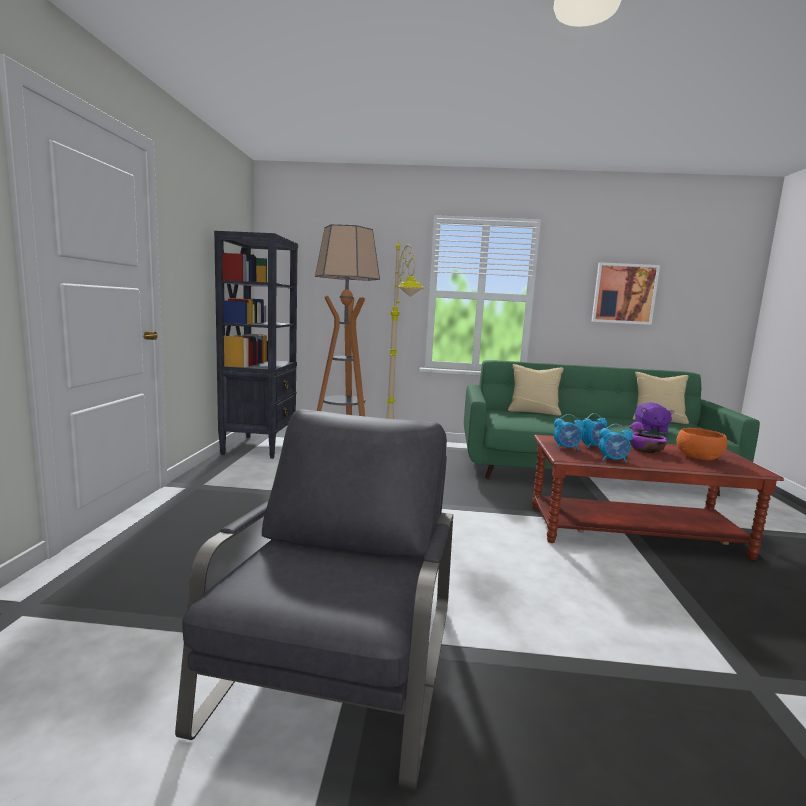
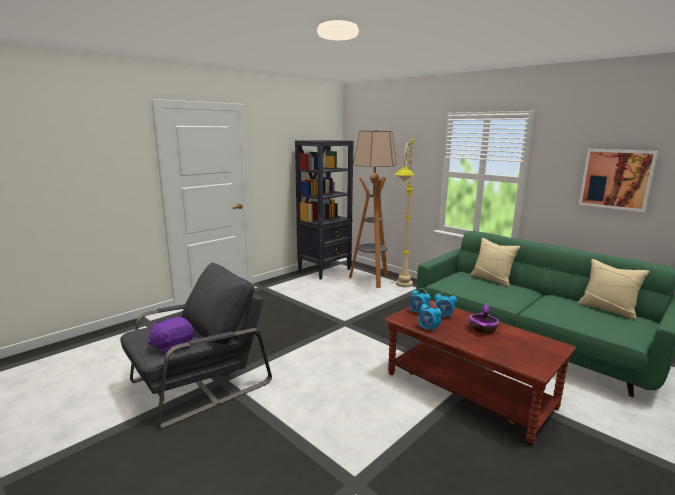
camera: 40 degrees right, 5 degrees up
purple plush toy [635,402,674,433] -> purple plush toy moved to [148,317,194,355]
orange bowl [676,428,728,460] -> none

